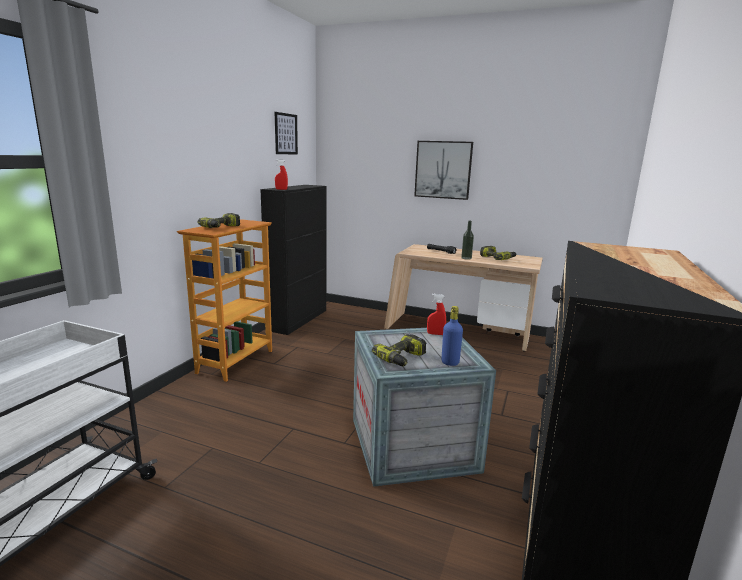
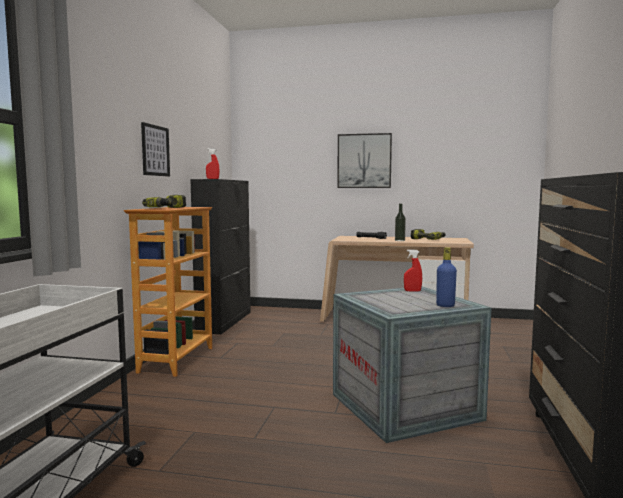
camera: 10 degrees left, 10 degrees down
picture [275,112,298,154] -> picture moved to [141,122,170,176]
power drill [372,334,426,366] -> none

